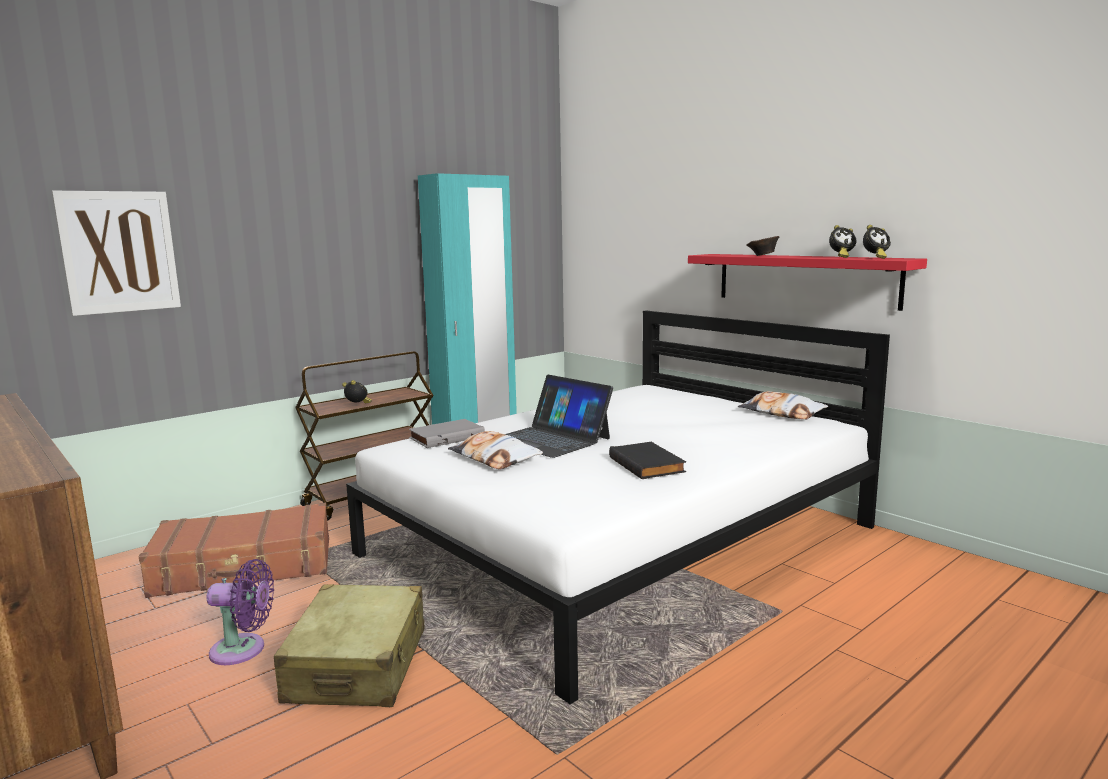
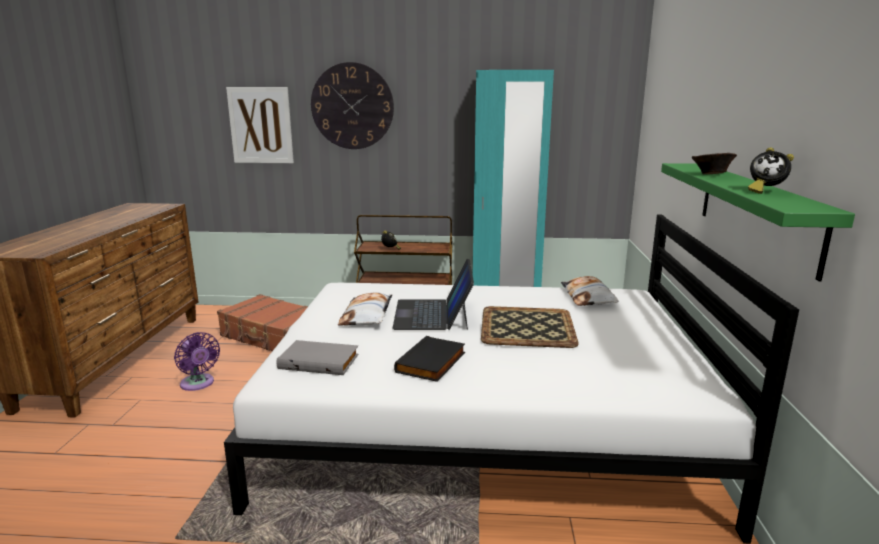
camera: 45 degrees right, 5 degrees up
beige suitcase [274,584,424,707] -> none
grey book [409,419,485,448] -> grey book moved to [277,340,359,375]
red shelf [688,254,927,311] -> green shelf [661,163,855,281]
pillow [738,391,828,419] -> pillow moved to [561,276,619,306]
alarm clock [863,225,891,259] -> none
none -> wall clock [311,62,394,149]
none -> tray [481,306,579,348]

